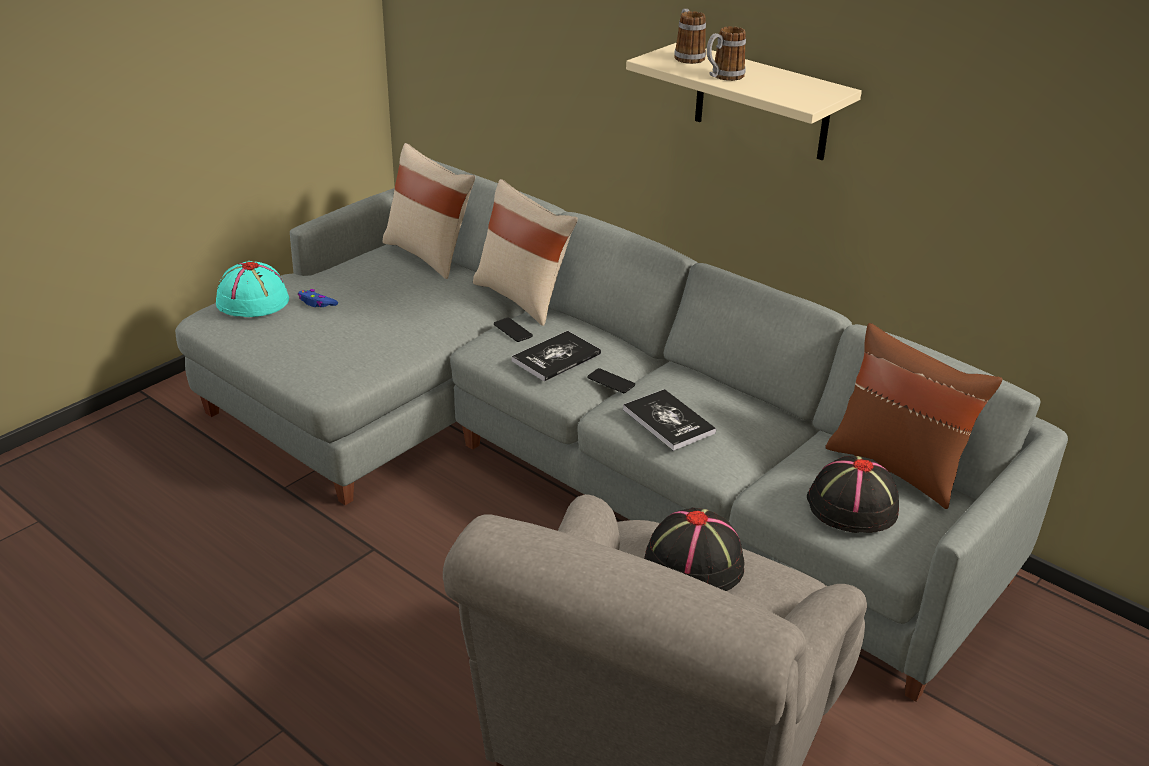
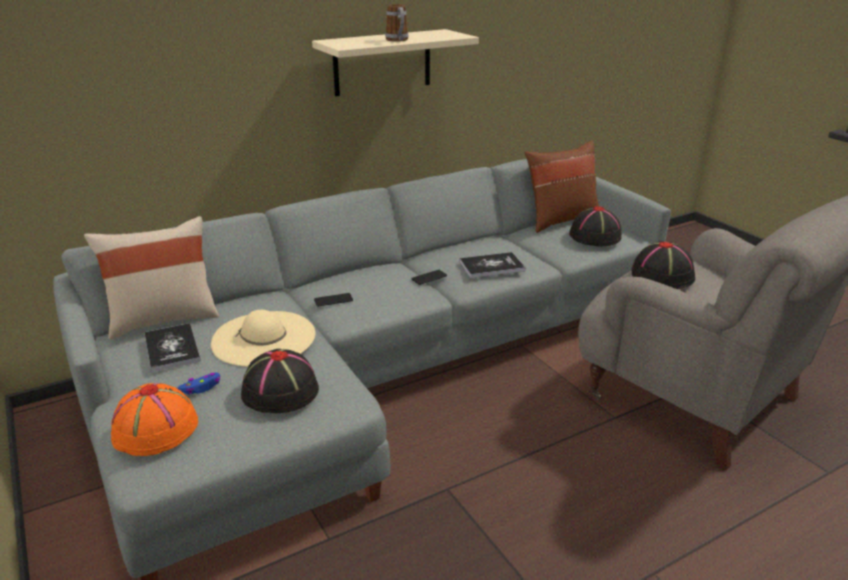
camera: 70 degrees left, 5 degrees down
turquoise hat [216,261,289,317] -> orange hat [111,383,198,456]
beige pillow [473,179,578,326] -> none
book [512,331,601,382] -> book moved to [144,323,200,372]
mug [674,9,706,64] -> none
none -> beige hat [211,310,315,367]
none -> black hat [241,349,319,413]

